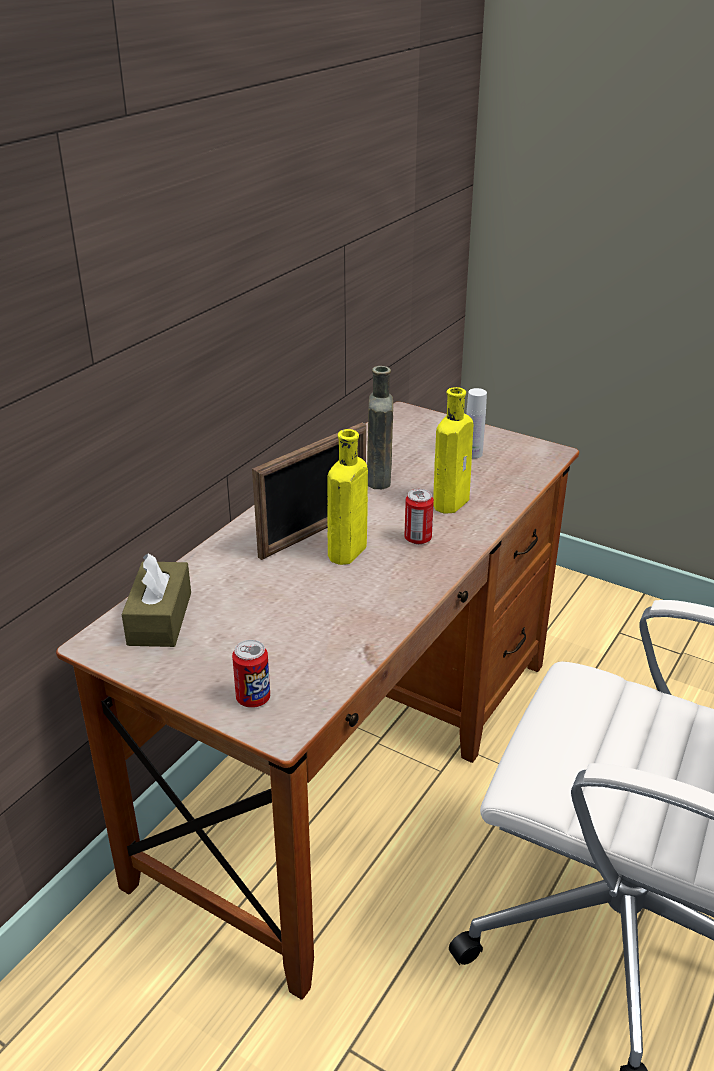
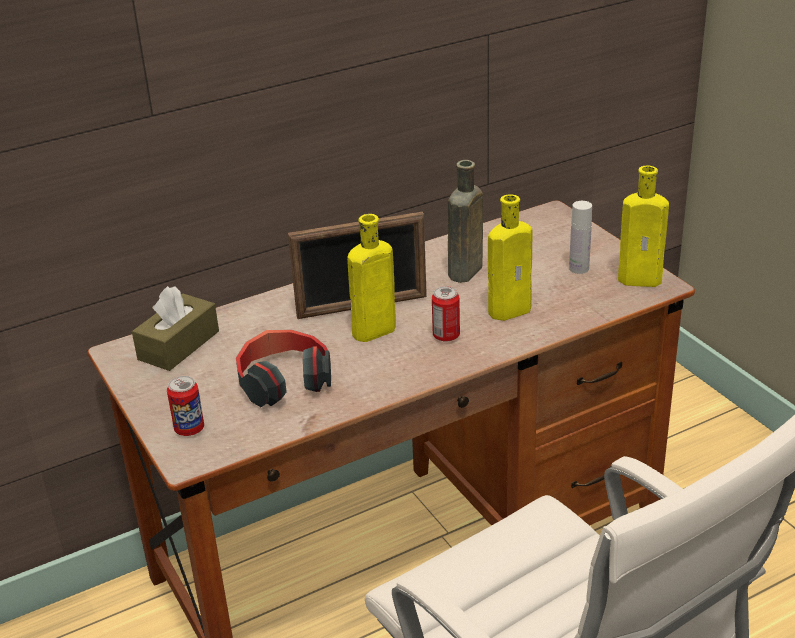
camera: 30 degrees right, 0 degrees up
none -> headphones [236,329,331,407]
none -> yellow bottle [618,165,669,287]

